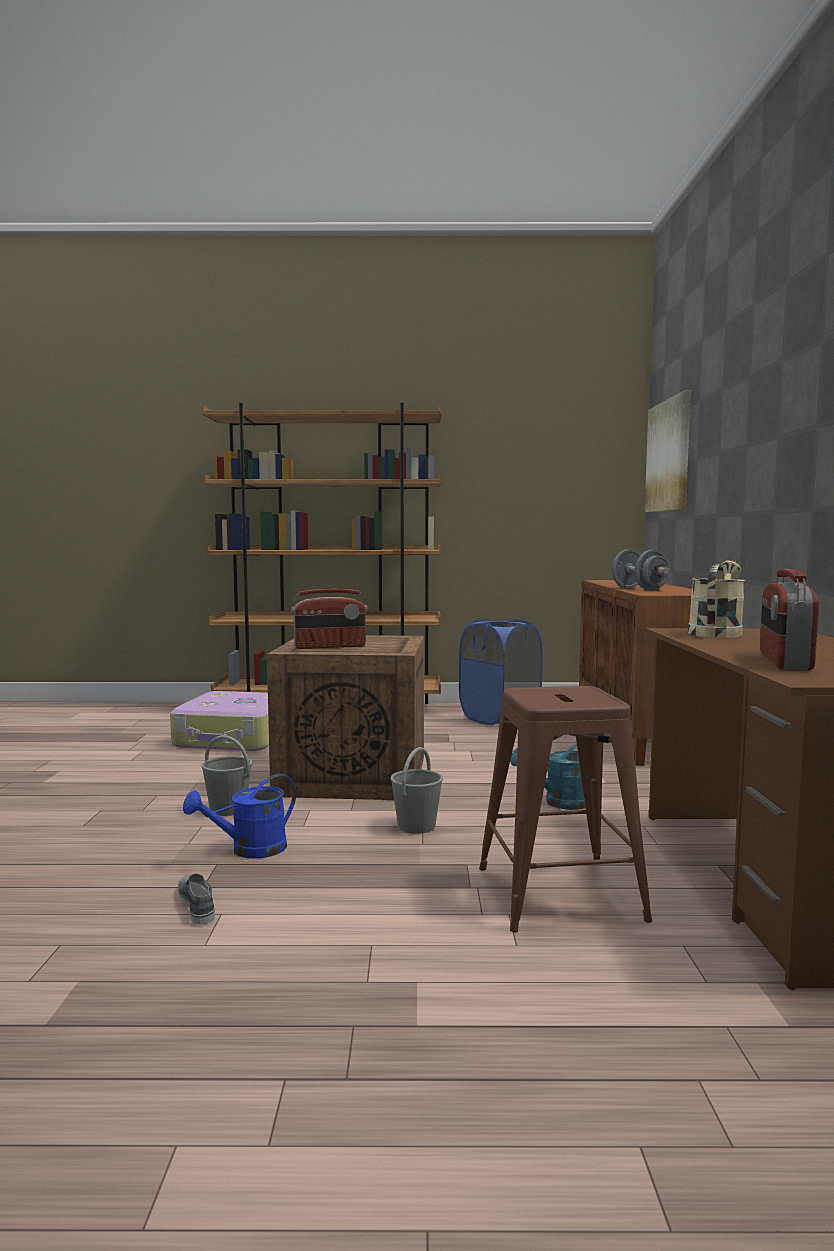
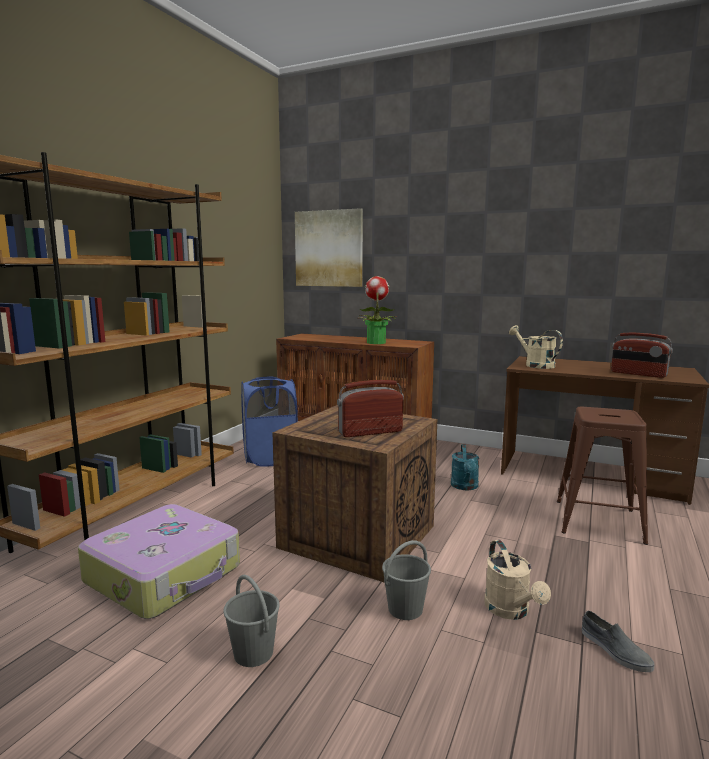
camera: 65 degrees left, 5 degrees up
grey shoe [178,873,215,925] -> grey shoe turned 120 degrees counterclockwise [582,610,655,672]
blue watering can [183,774,296,859] -> beige watering can [484,540,551,620]
radio [291,589,367,649] -> radio turned 120 degrees counterclockwise [337,380,404,437]
grey bucket [390,747,443,834] -> grey bucket moved to [223,575,280,667]
grey dumbbell [612,549,670,591] -> potted plant [357,276,395,344]

